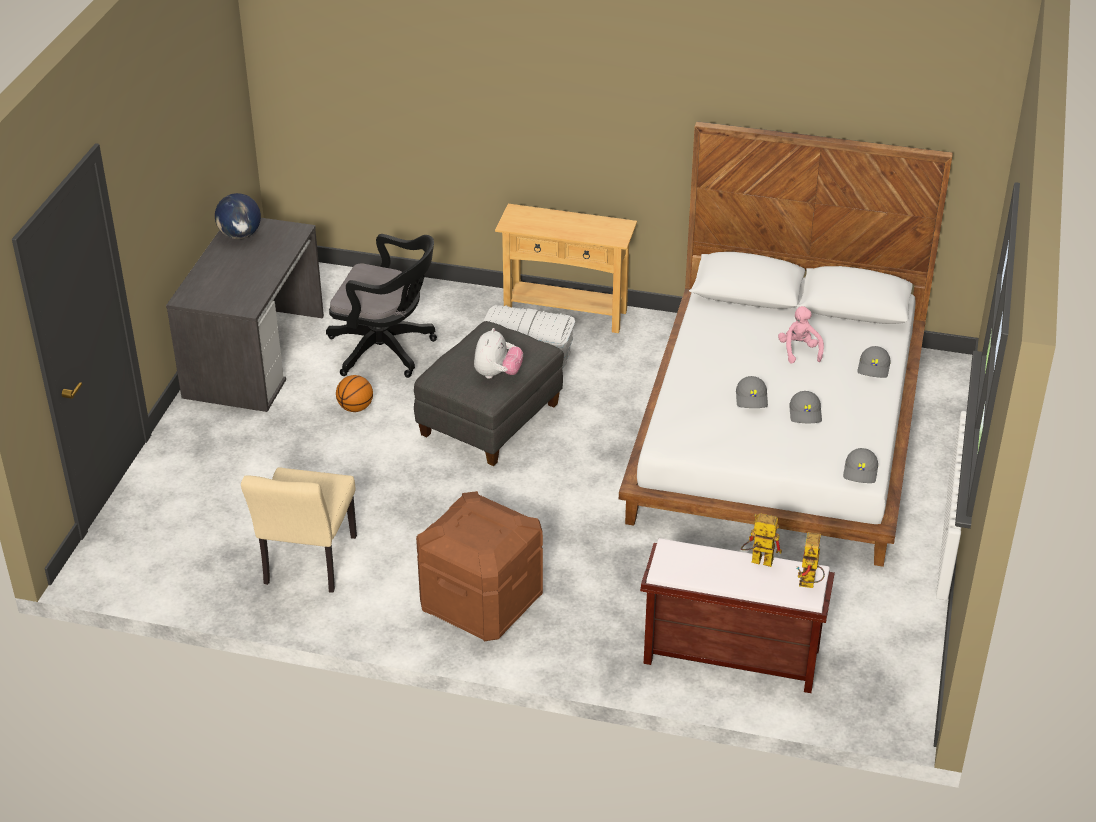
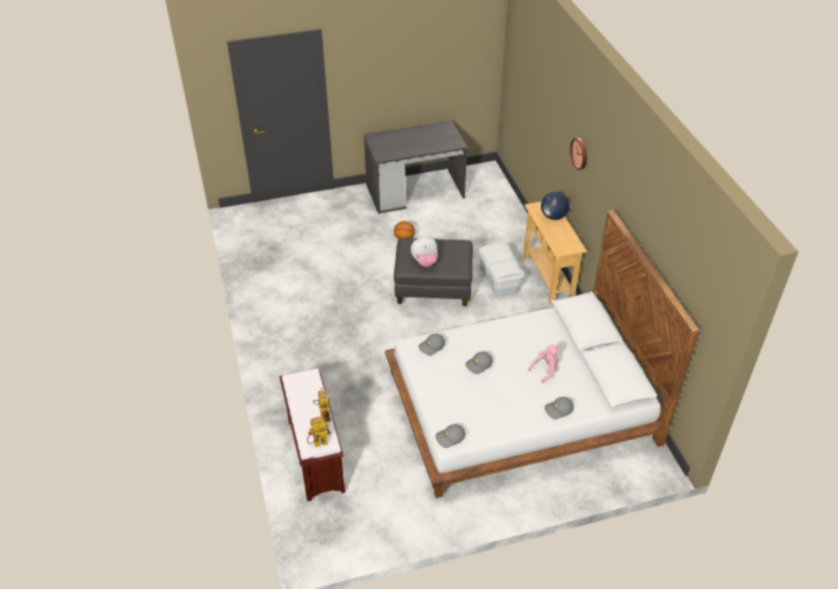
camera: 60 degrees right, 5 degrees up
globe [215,193,261,239] -> globe moved to [541,192,570,220]
beige chair [241,467,357,593] -> none
black office chair [326,234,437,378] -> none
brown storage box [416,491,543,641] -> none
grey cap [789,391,822,423] -> grey cap moved to [419,334,445,356]
none -> wall clock [570,138,587,170]

